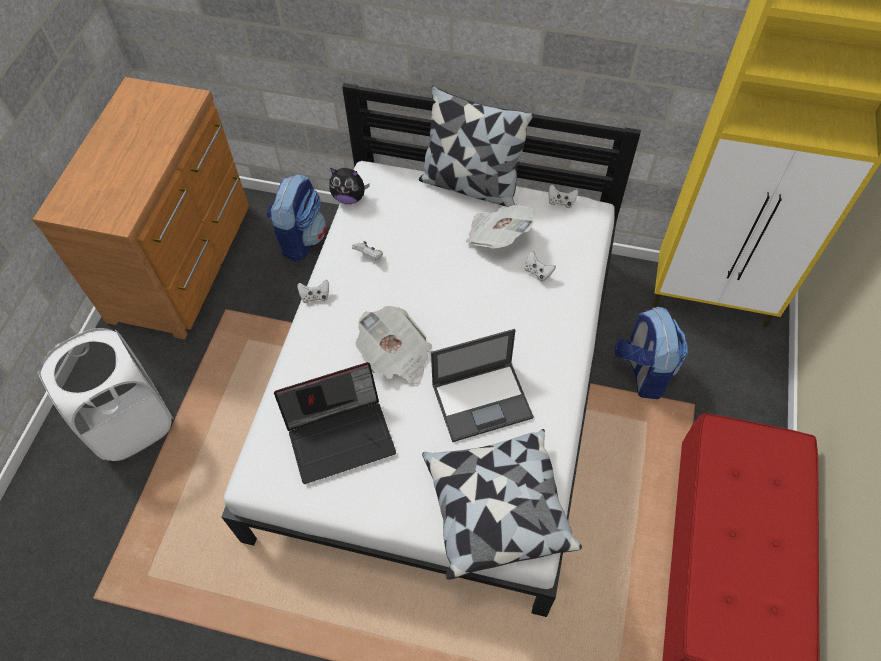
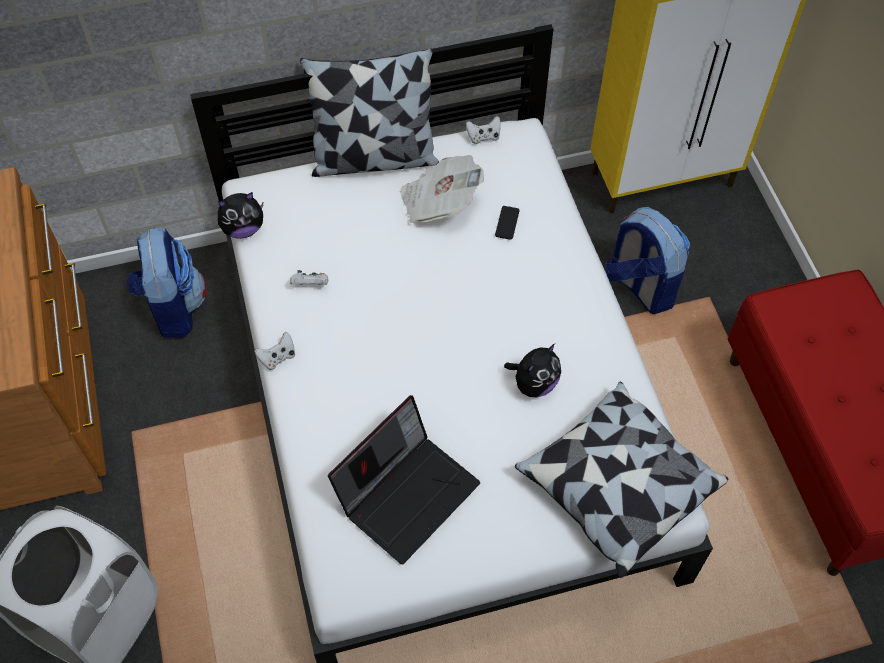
camera: 30 degrees left, 0 degrees up
newspaper [356,306,432,384] -> none
laptop [431,329,534,442] -> plush toy [504,344,561,397]
white game controller [525,251,556,281] -> phone [495,206,520,240]

